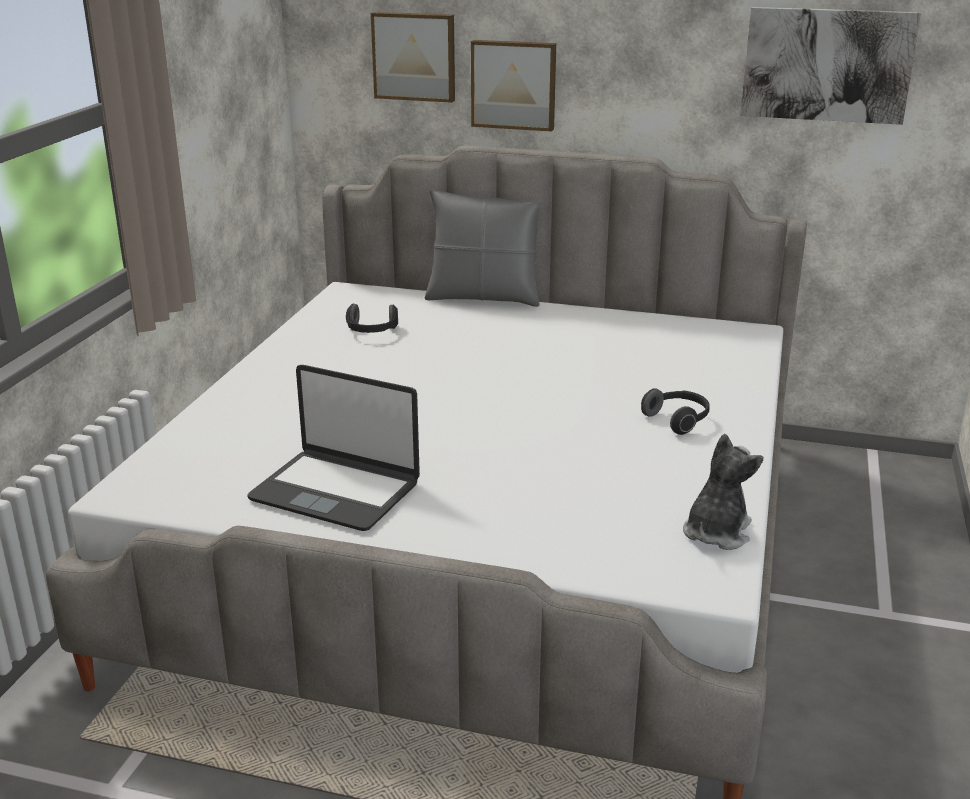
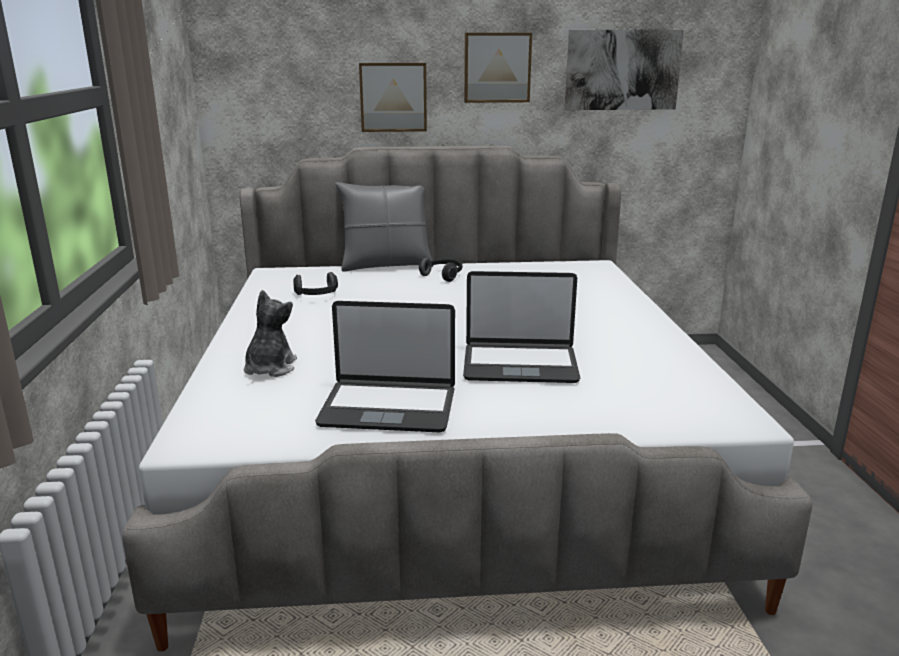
camera: 20 degrees left, 5 degrees down
picture [371,12,455,103] -> picture moved to [464,33,532,103]
headphones [641,388,709,435] -> headphones moved to [419,257,462,282]
plush toy [683,433,763,550] -> plush toy moved to [244,290,297,377]
none -> laptop [463,271,580,383]

